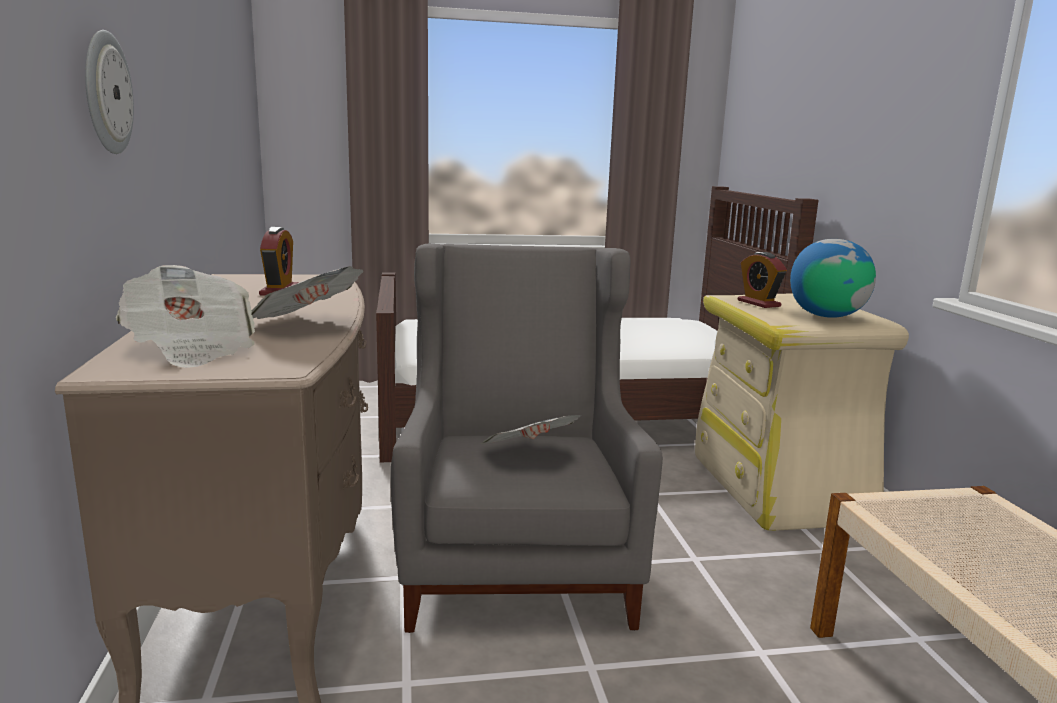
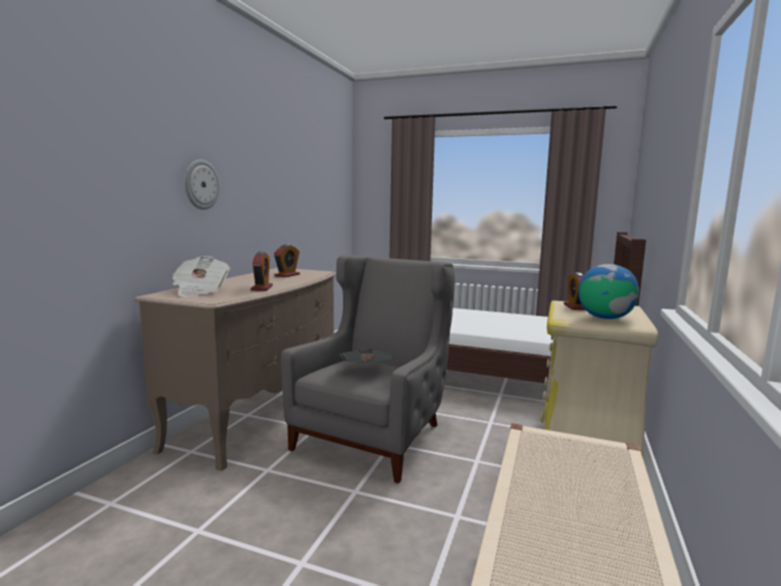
camera: 30 degrees right, 5 degrees down
newspaper [251,266,363,319] -> alarm clock [251,252,273,291]

